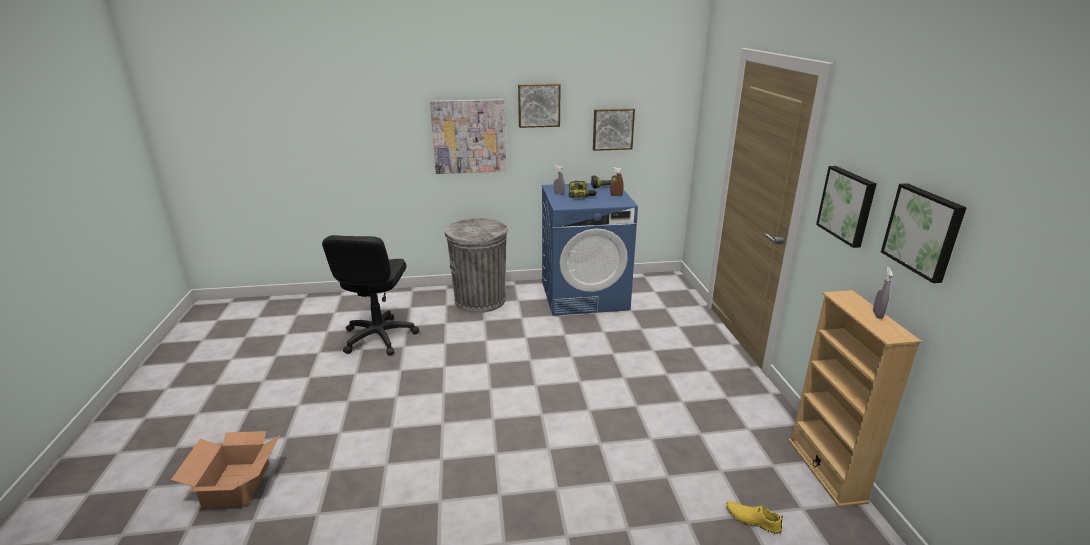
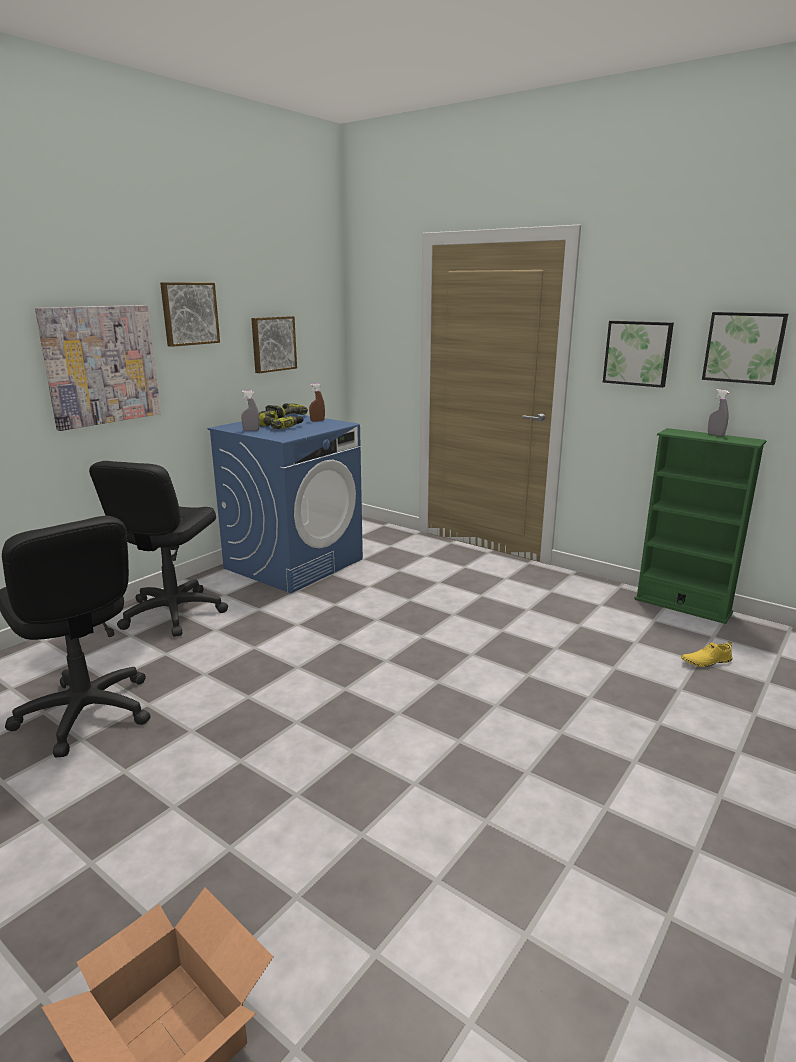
camera: 45 degrees left, 5 degrees down
grey trash can [445,218,508,313] -> black office chair [89,461,228,637]
beige bookcase [788,290,922,507] -> green bookcase [635,428,767,624]

